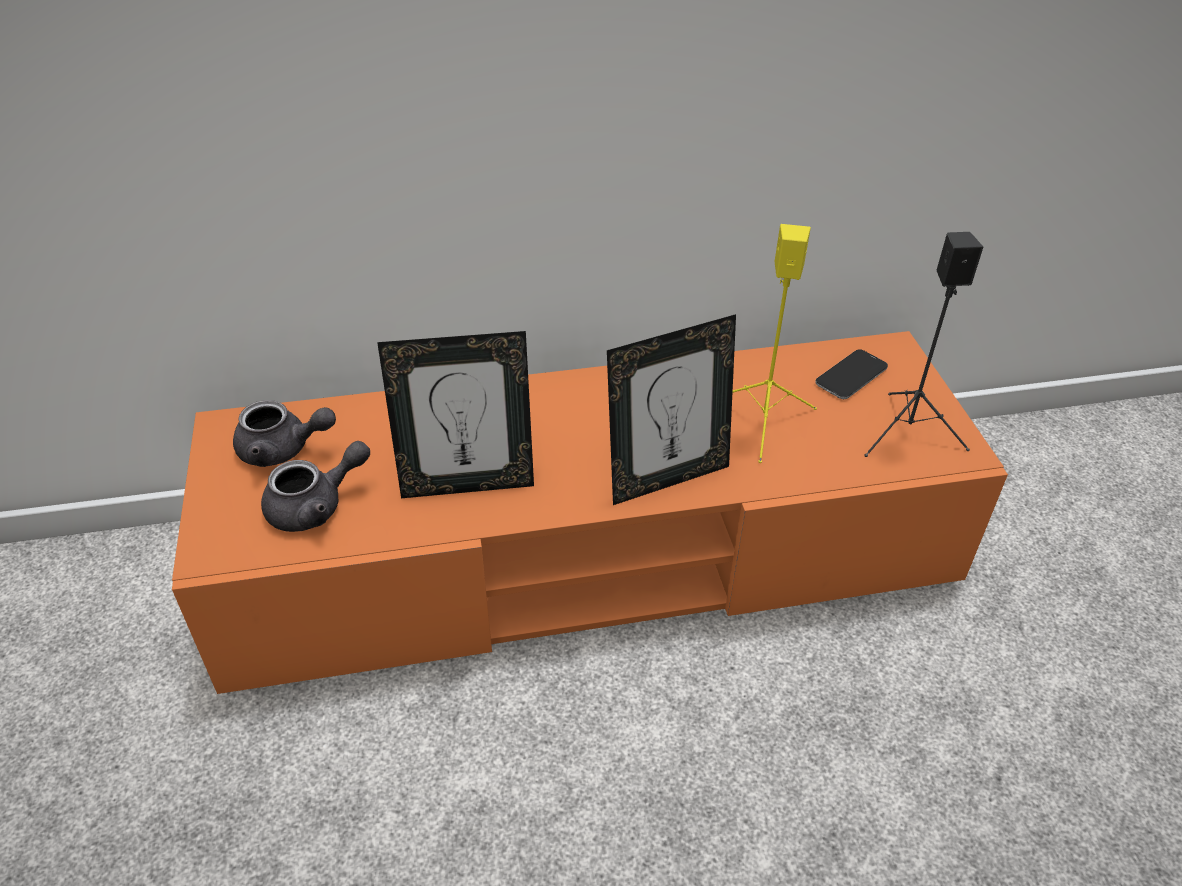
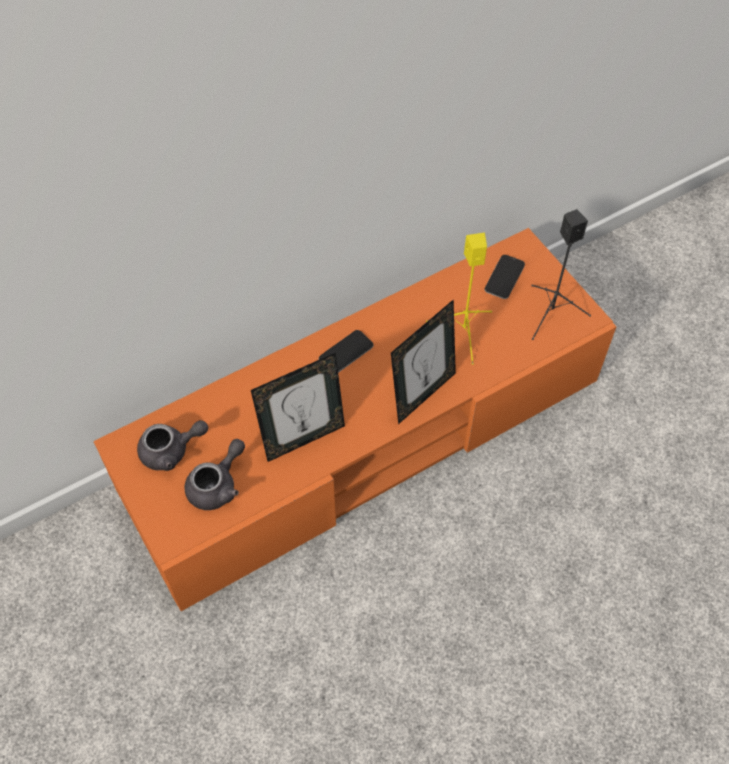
camera: 20 degrees left, 15 degrees up
none -> phone [319,330,374,373]

